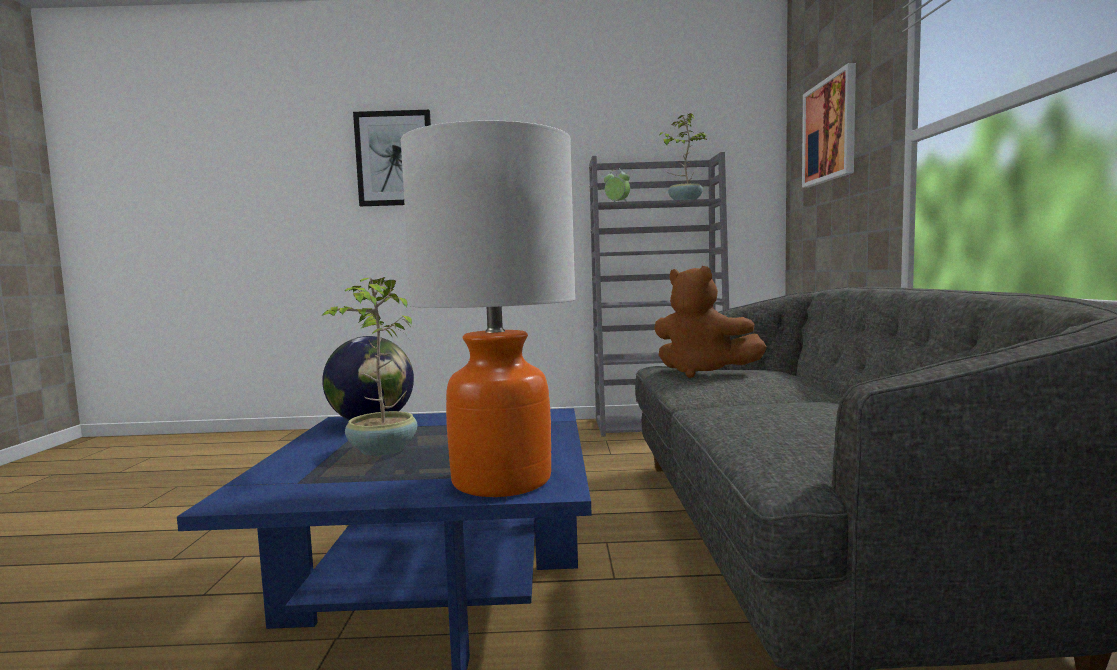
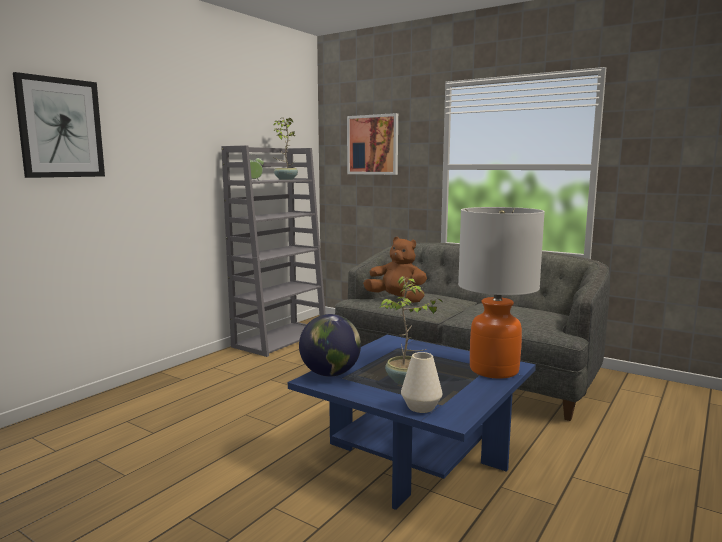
camera: 55 degrees left, 5 degrees up
brown plush toy [654,266,767,378] -> brown plush toy turned 135 degrees counterclockwise [363,237,427,303]
none -> white vase [401,352,443,413]

